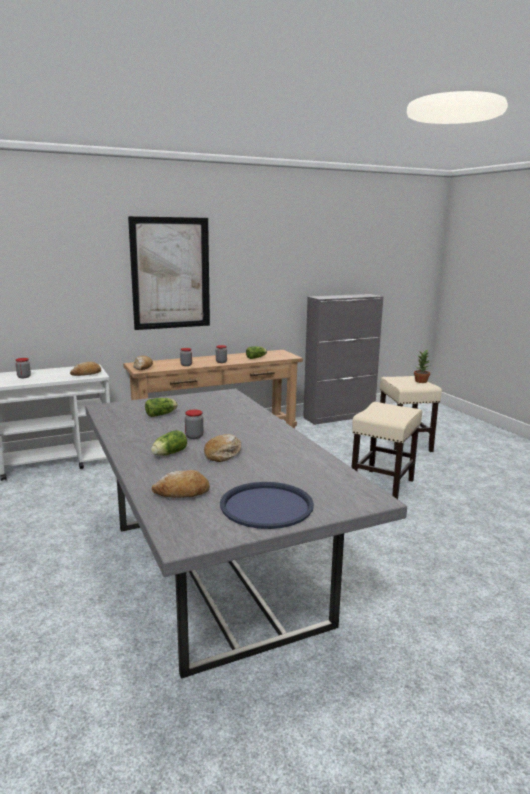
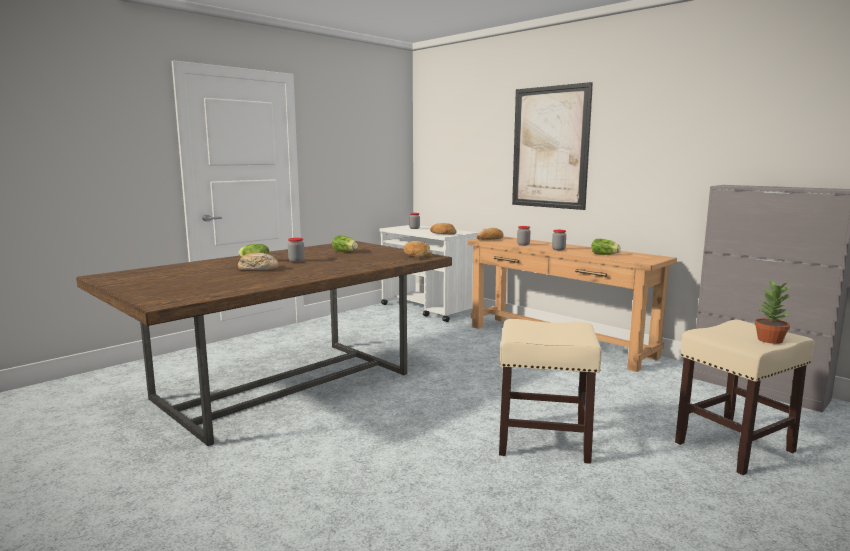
camera: 70 degrees right, 5 degrees down
grey dining table [85,389,407,678] -> brown dining table [76,241,452,446]
bread [152,470,210,498] -> bread moved to [404,241,432,258]
blue tray [220,482,314,529] -> none

